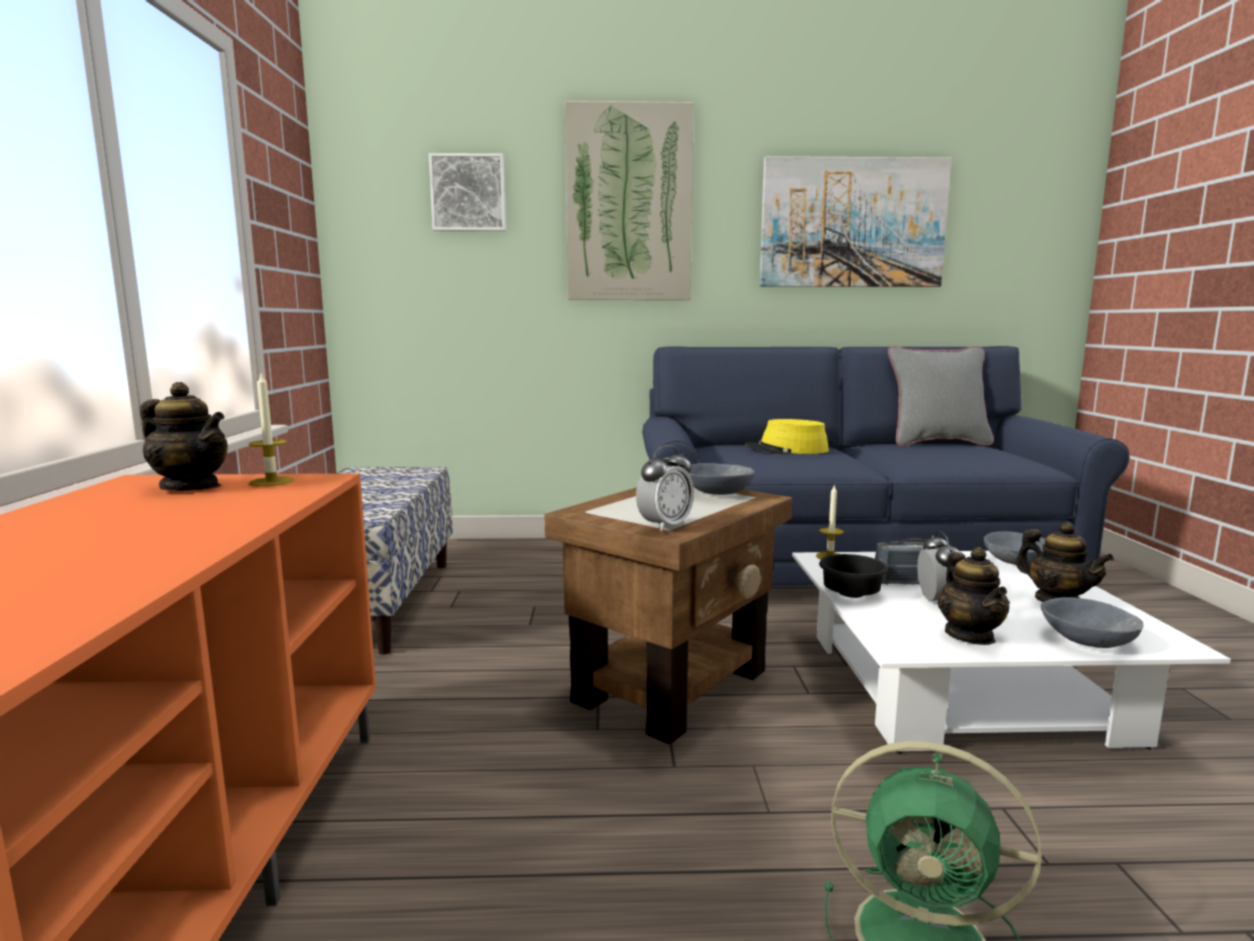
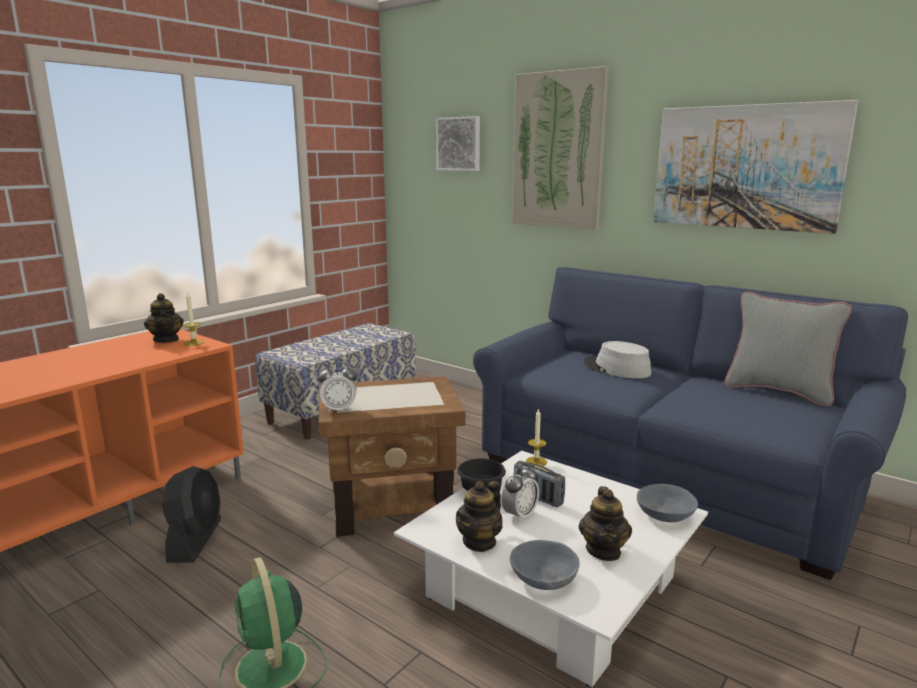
camera: 40 degrees right, 5 degrees up
grey bowl [689,463,755,495] -> none
yellow hat [745,419,829,454] -> grey hat [584,341,652,378]
none -> black fan [162,466,221,563]

